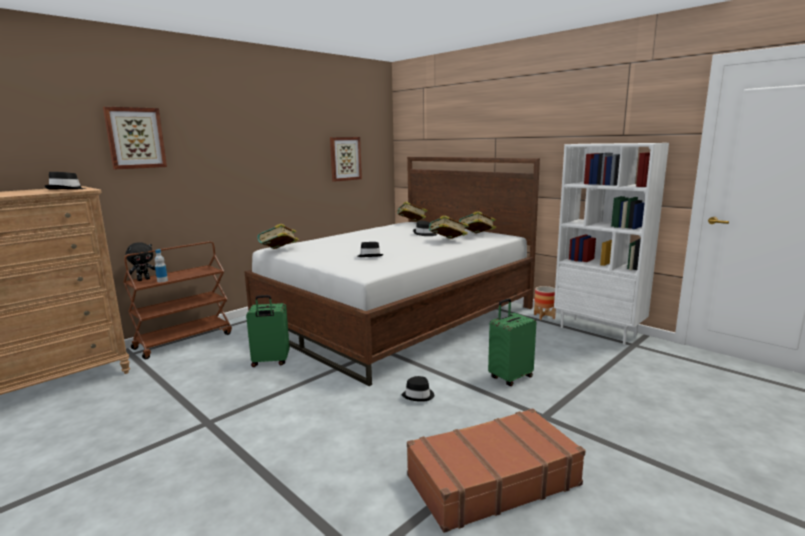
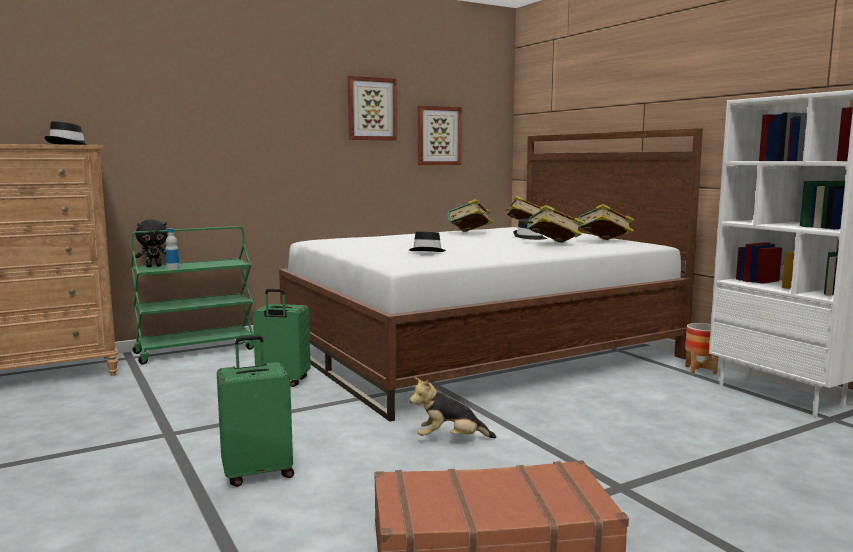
camera: 15 degrees right, 5 degrees down
picture [103,106,167,169] -> picture moved to [348,76,397,141]
brown cart [123,241,232,359] -> green cart [131,226,254,364]
book [257,224,299,249] -> book moved to [447,199,493,232]
black hat [401,376,434,402] -> plush toy [410,377,496,438]
green suitcase [488,298,536,386] -> green suitcase moved to [217,335,294,487]

